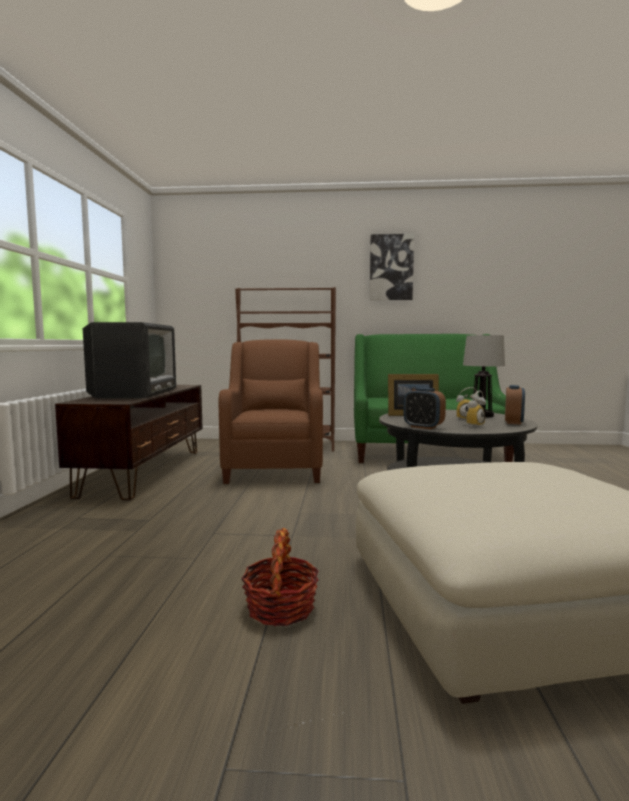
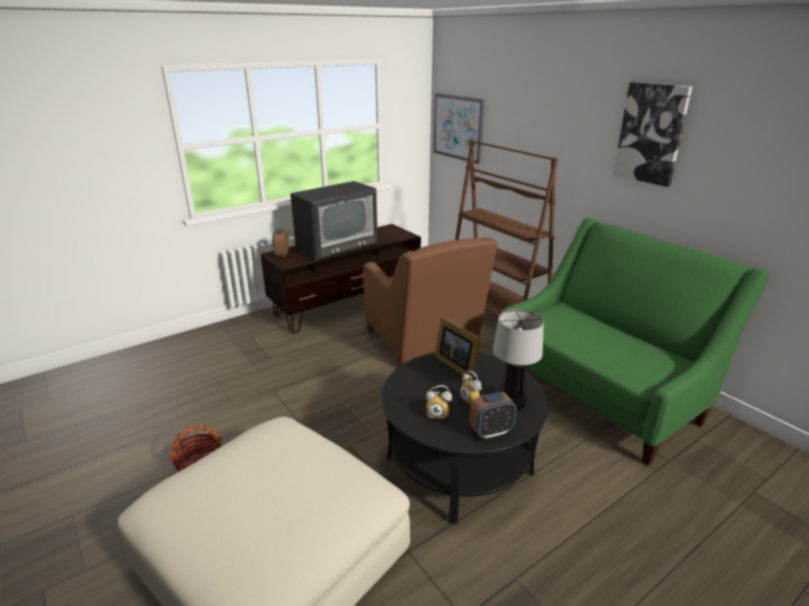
camera: 50 degrees right, 20 degrees up
brown armchair [219,339,323,484] -> brown armchair turned 105 degrees clockwise [363,237,498,366]
alarm clock [403,388,446,429] -> alarm clock moved to [272,228,289,257]
none -> picture [434,93,485,164]

